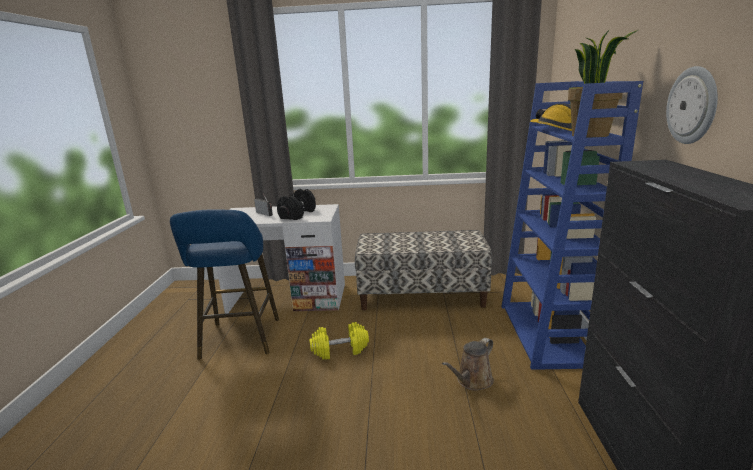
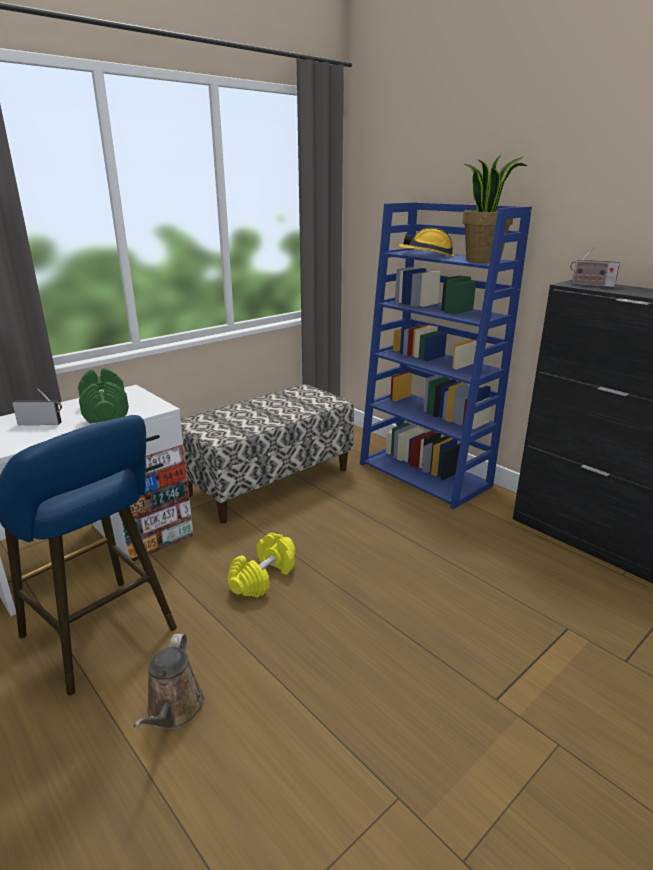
camera: 45 degrees left, 5 degrees up
black dumbbell [277,189,316,220] -> green dumbbell [78,368,129,423]
brown watering can [442,338,494,391] -> brown watering can moved to [134,634,205,730]
wall clock [666,66,718,144] -> none
none -> radio [570,247,620,287]

